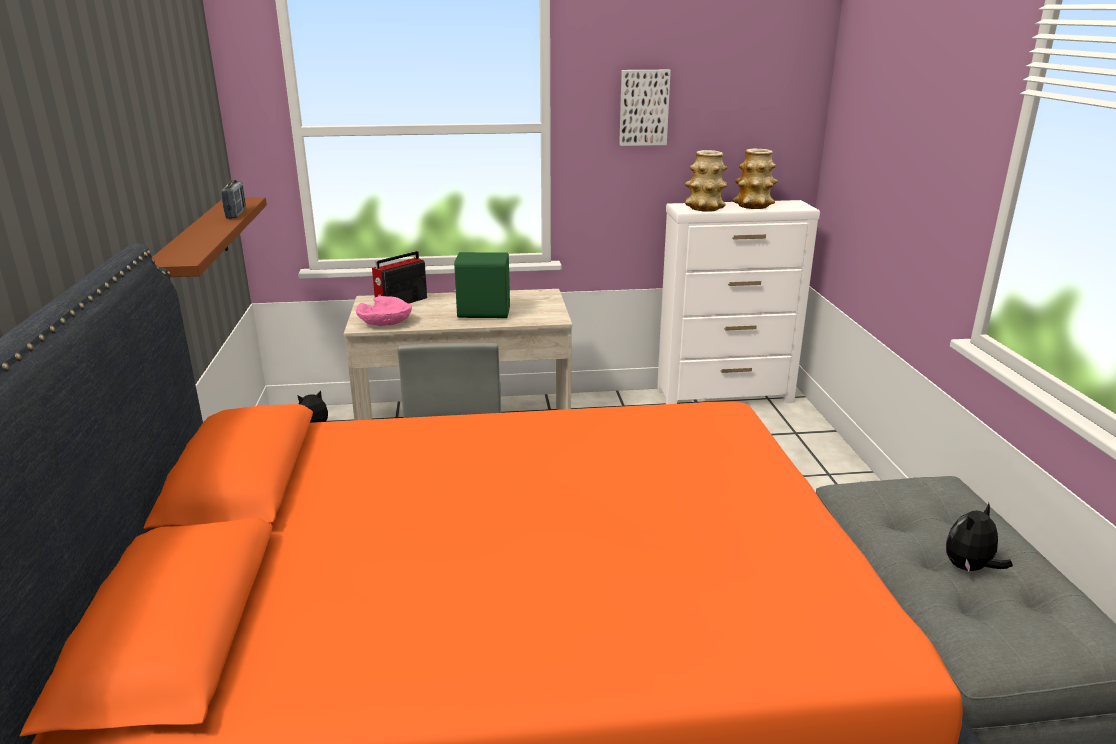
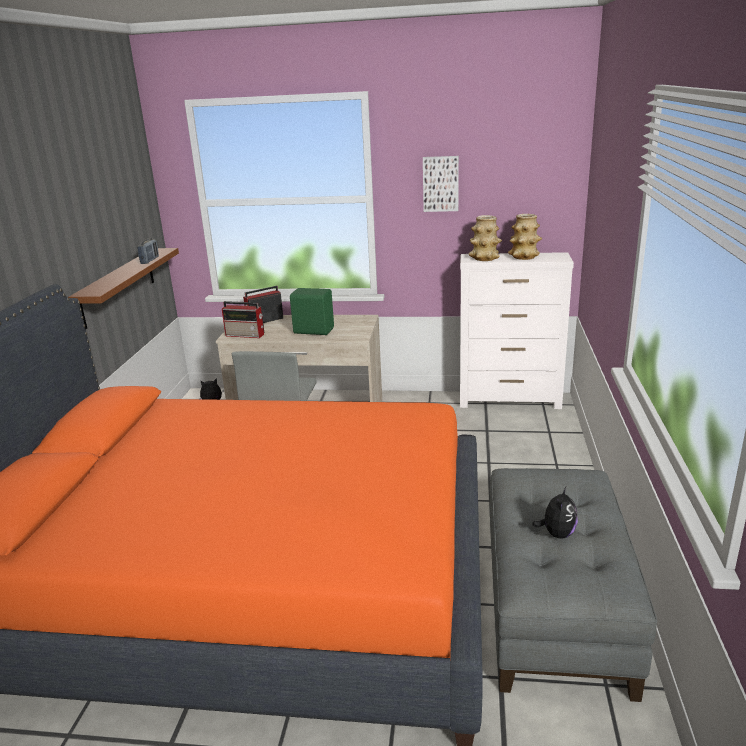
camera: 15 degrees right, 0 degrees up
pink bowl [356,296,412,326] -> radio [222,301,264,338]
plush toy [946,503,1013,572] -> plush toy turned 135 degrees clockwise [532,487,578,539]

